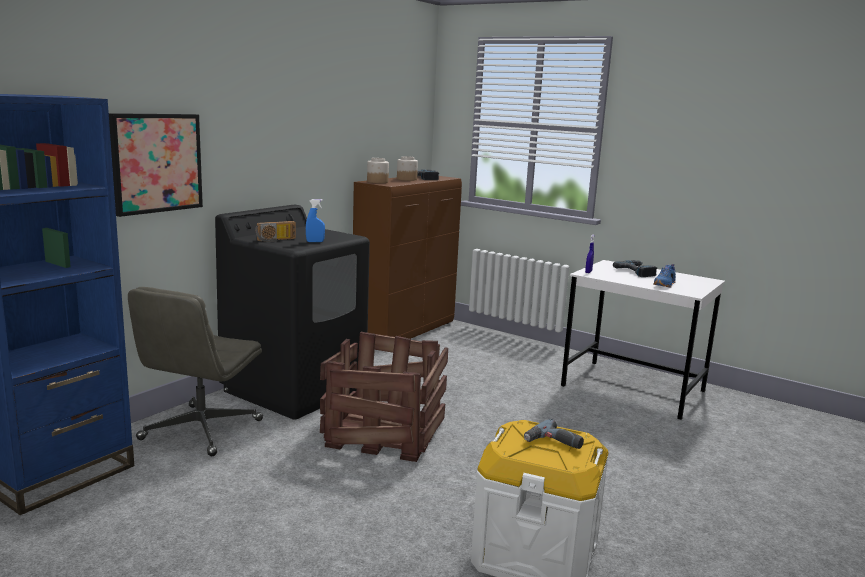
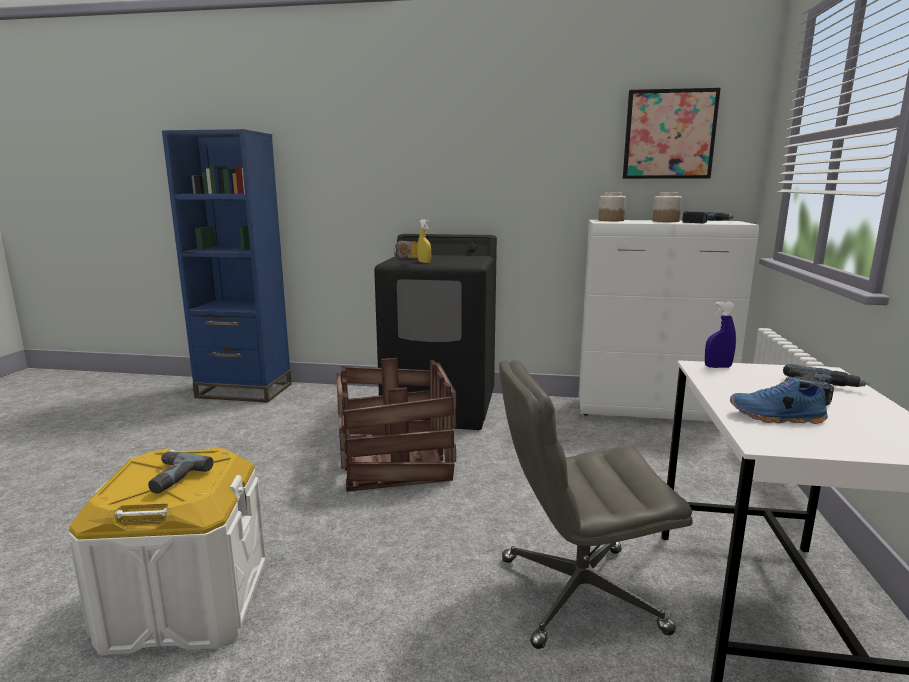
camera: 65 degrees right, 0 degrees up
picture [109,113,203,217] -> picture moved to [623,88,721,179]
grey office chair [128,287,263,456] -> grey office chair moved to [499,359,693,649]
blue spray bottle [306,199,325,242] -> yellow spray bottle [418,219,431,263]
brown cabinet [353,176,462,339] -> white cabinet [579,220,759,421]

